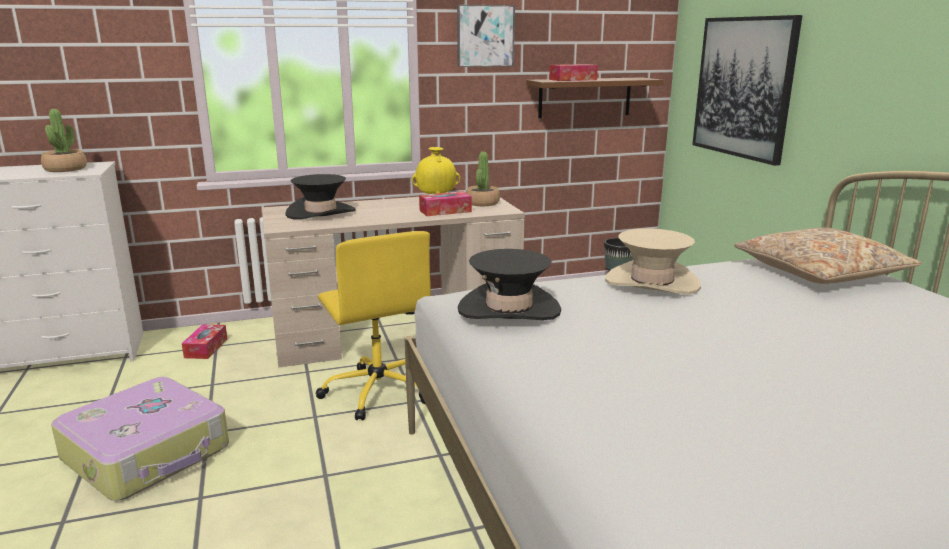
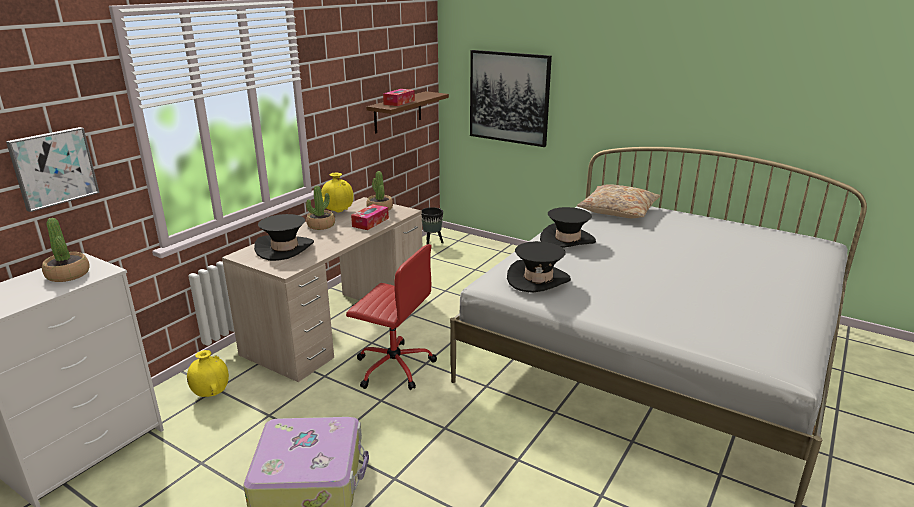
camera: 40 degrees left, 5 degrees up
tissue box [182,324,227,359] -> yellow vase [187,350,229,397]
yellow office chair [316,231,431,420] -> red office chair [346,244,437,390]
picture [457,5,515,67] -> picture moved to [6,127,100,212]
beige hat [605,228,701,294] -> black hat [540,207,596,248]
none -> potted plant [306,186,335,230]

